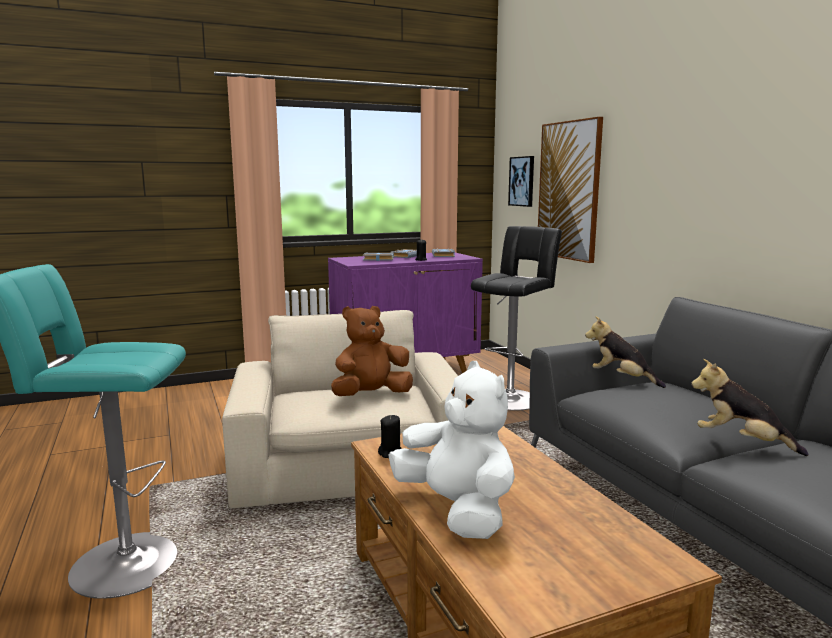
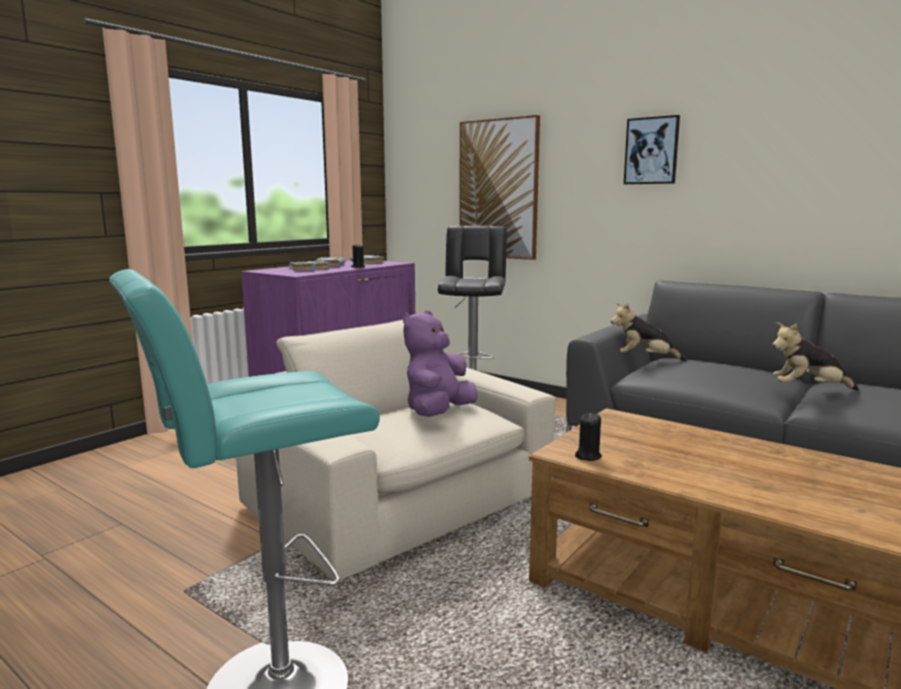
camera: 30 degrees left, 0 degrees up
brown plush toy [331,306,413,396] -> purple plush toy [403,310,478,417]
white plush toy [388,361,515,539] -> none
picture [508,156,534,207] -> picture moved to [624,115,680,184]

